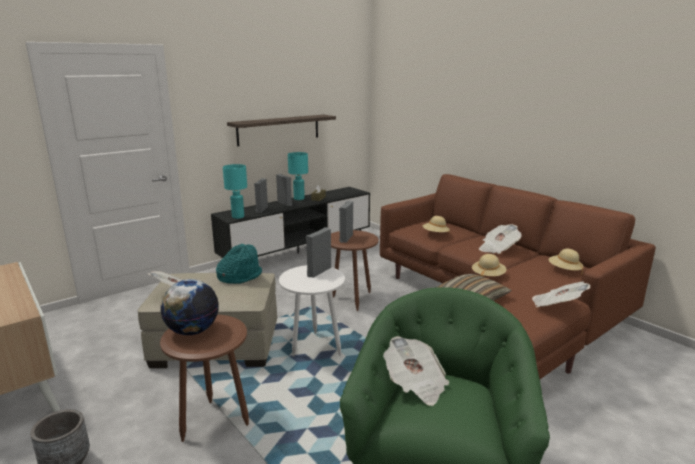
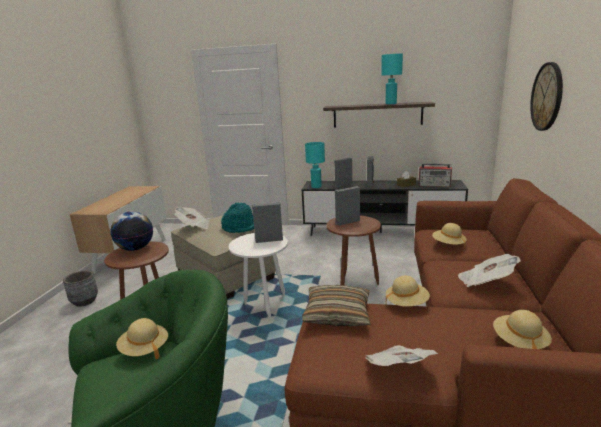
camera: 50 degrees right, 0 degrees up
turquoise table lamp [288,152,308,200] -> turquoise table lamp moved to [381,54,403,104]
newspaper [383,336,450,406] -> beige hat [116,318,168,359]
none -> radio [419,164,452,187]
none -> wall clock [530,62,563,131]

